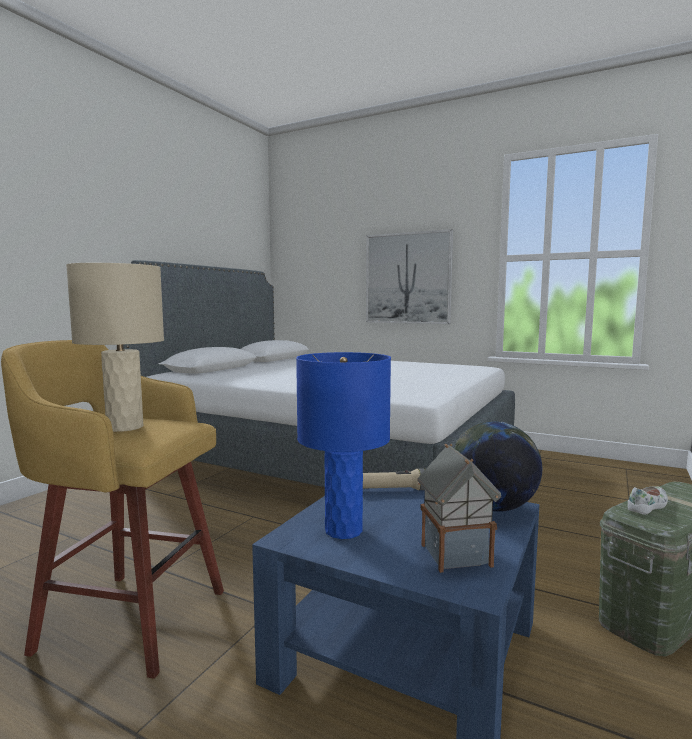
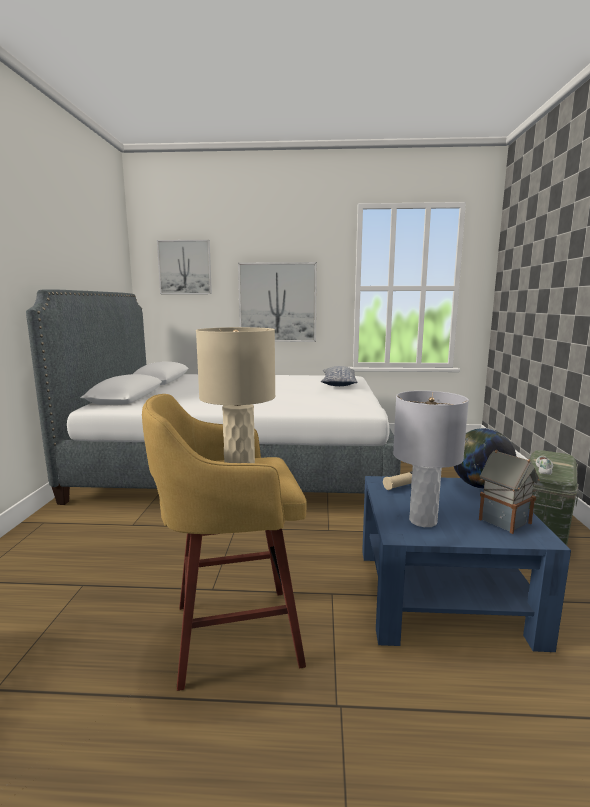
camera: 25 degrees left, 5 degrees up
blue table lamp [296,352,391,539] -> grey table lamp [393,391,469,527]
none -> picture [157,240,212,294]
none -> pillow [321,366,358,386]

